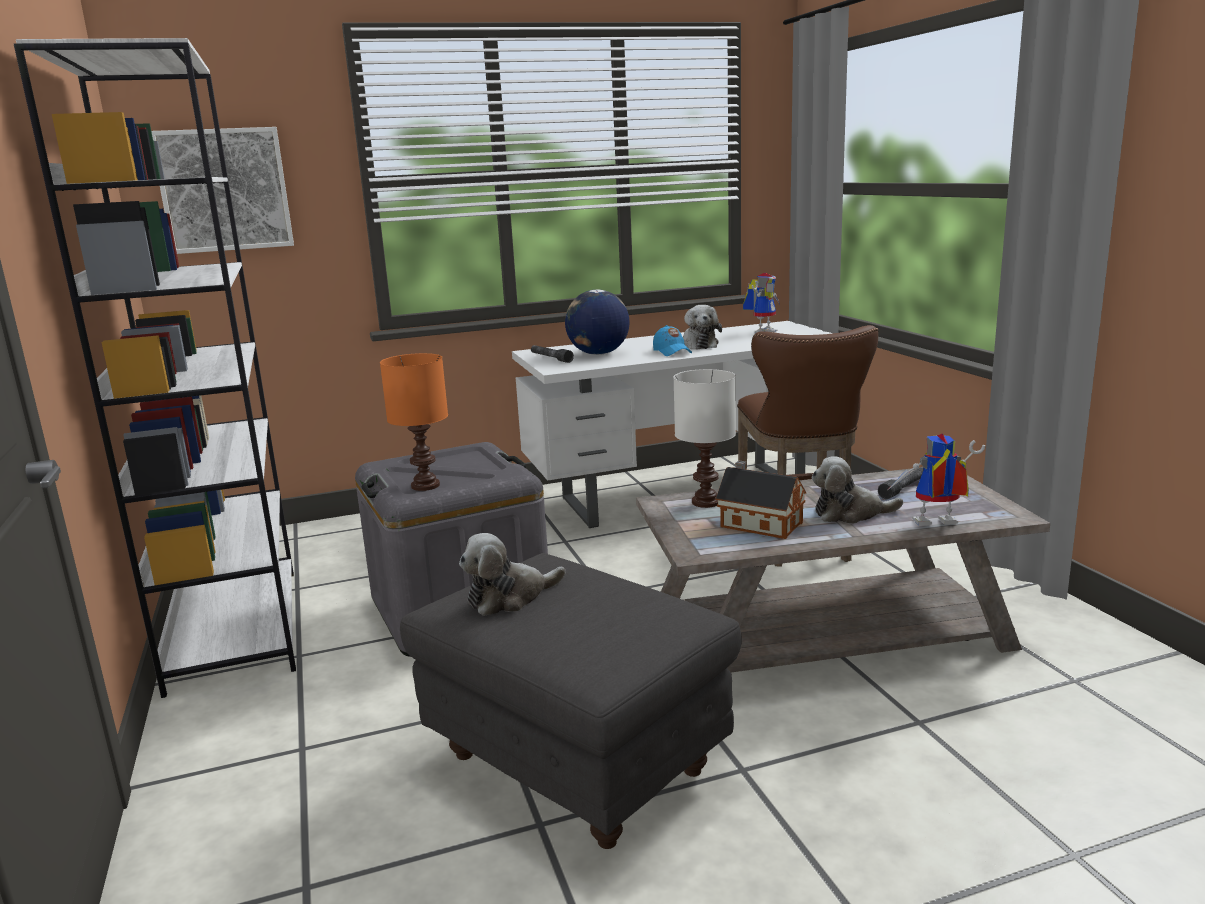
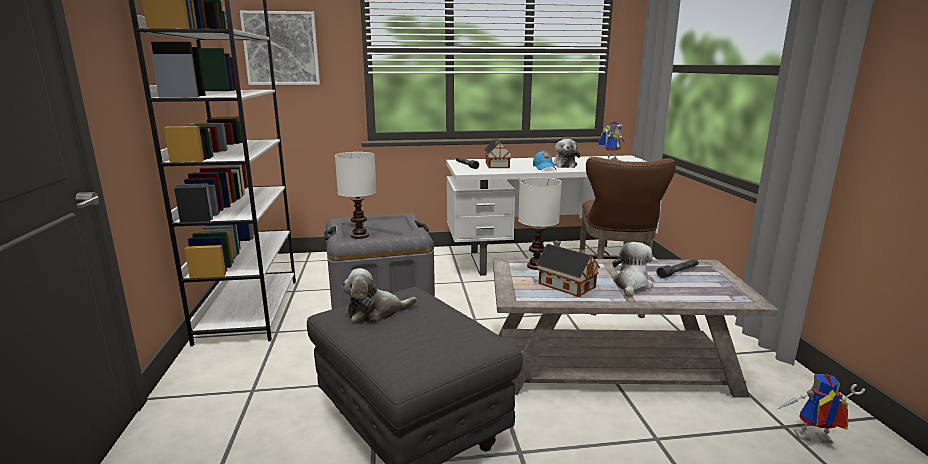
camera: 10 degrees right, 0 degrees up
orange table lamp [380,353,448,491] -> white table lamp [335,152,377,239]
globe [565,290,629,355] -> toy house [484,138,512,168]
plush toy [811,456,903,524] -> plush toy turned 105 degrees clockwise [613,242,653,297]
toy robot [888,434,986,526] -> toy robot moved to [776,374,865,444]

